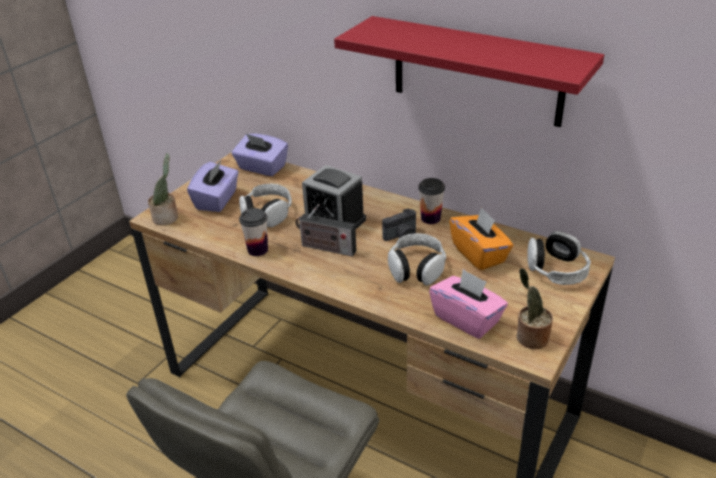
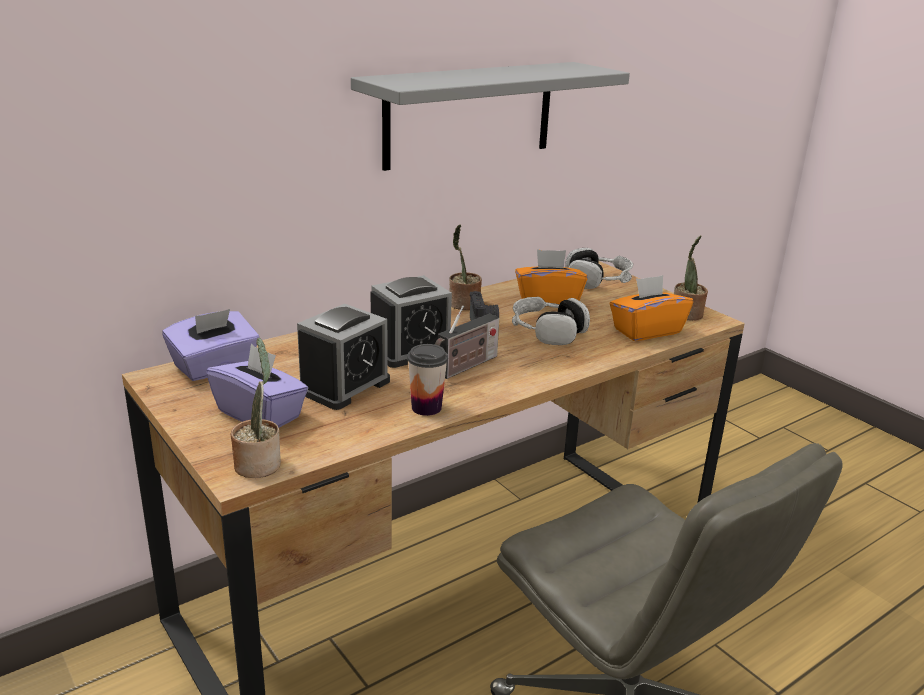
camera: 70 degrees left, 10 degrees down
headphones [239,183,292,227] -> alarm clock [297,304,390,410]
red shelf [334,16,604,127] -> grey shelf [351,62,630,171]
cup [418,178,445,224] -> potted plant [449,224,482,310]
pink tissue box [429,269,508,339] -> orange tissue box [609,275,693,341]

